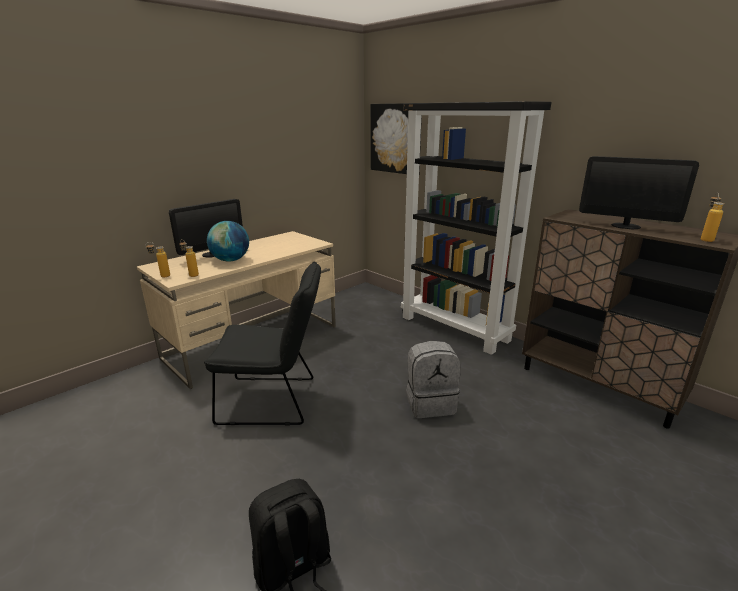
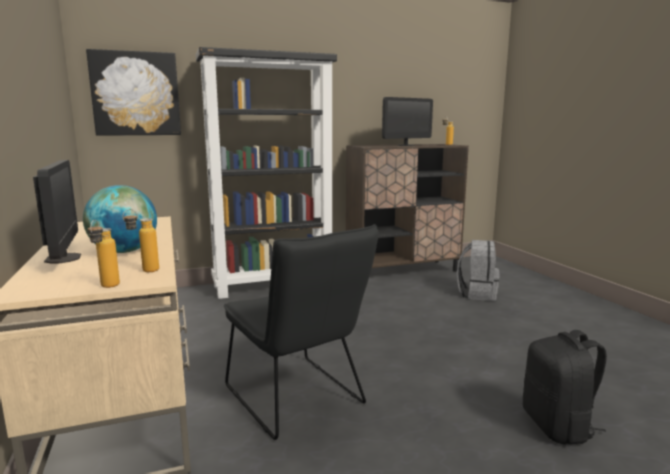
camera: 65 degrees left, 10 degrees down
black chair [204,262,321,426] -> black chair turned 120 degrees clockwise [224,224,379,440]
grey backpack [406,341,461,418] -> grey backpack moved to [457,240,500,301]

